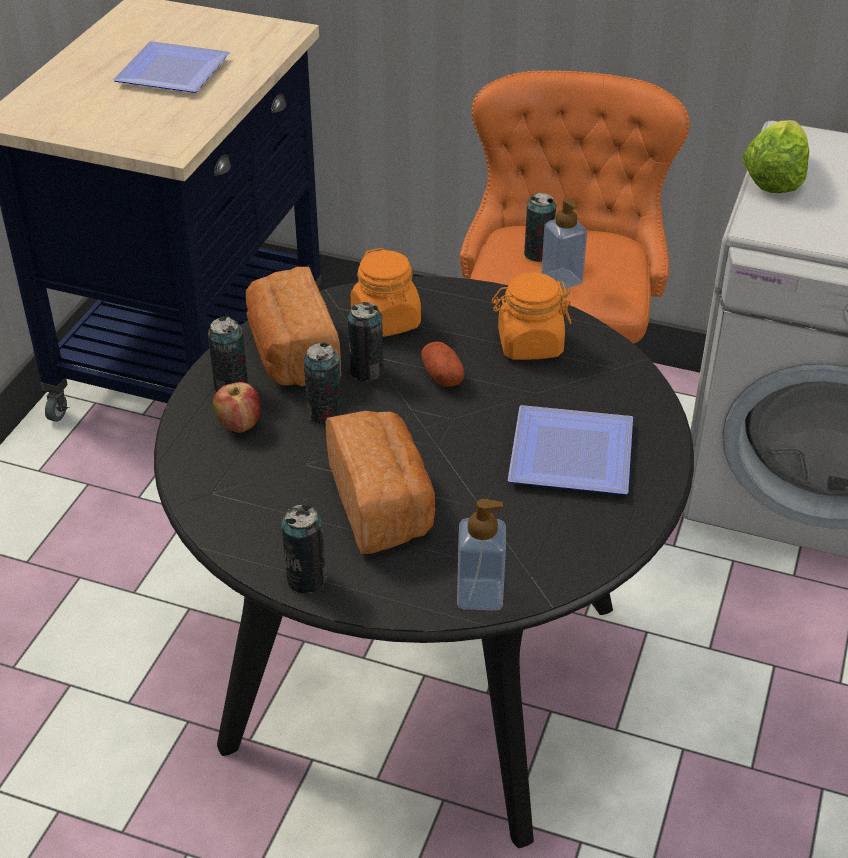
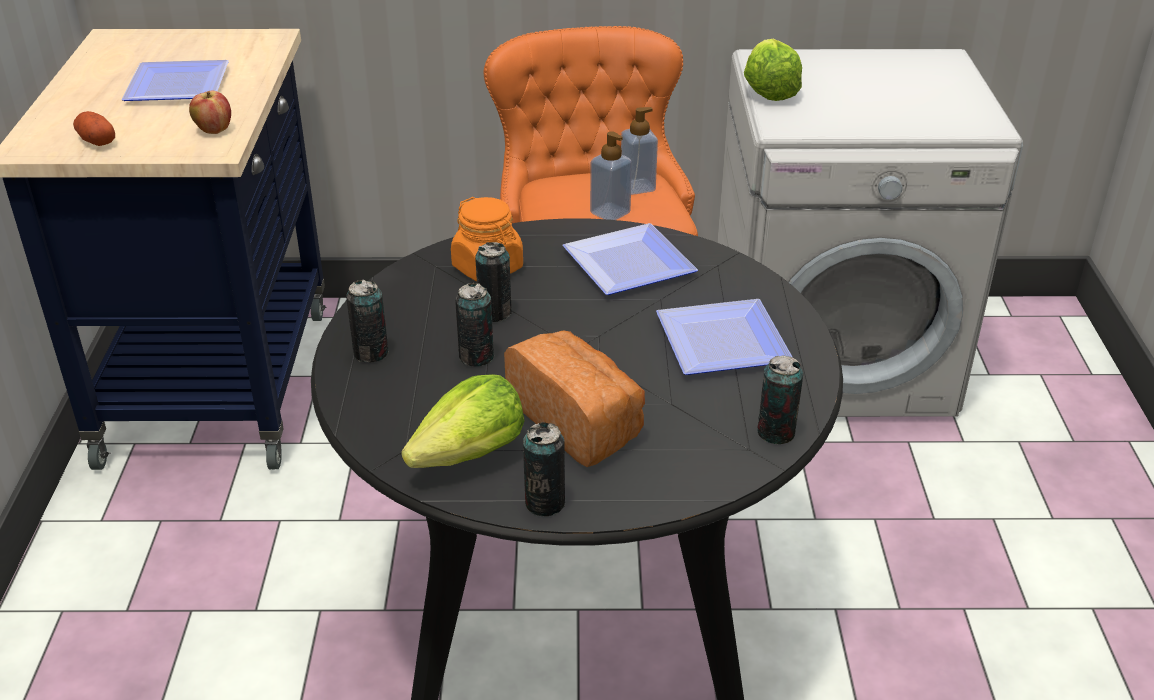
camera: 20 degrees left, 5 degrees down
apple [213,382,261,433] -> apple moved to [189,91,231,134]
bread [246,267,341,386] -> none
potato [421,342,465,387] -> potato moved to [73,111,115,146]
soap dispenser [457,499,506,611] -> soap dispenser moved to [621,107,658,195]
orange jar [491,272,572,360] -> plate [562,223,698,295]
can [524,193,556,262] -> can moved to [757,355,803,444]
none -> lettuce [401,374,525,468]

